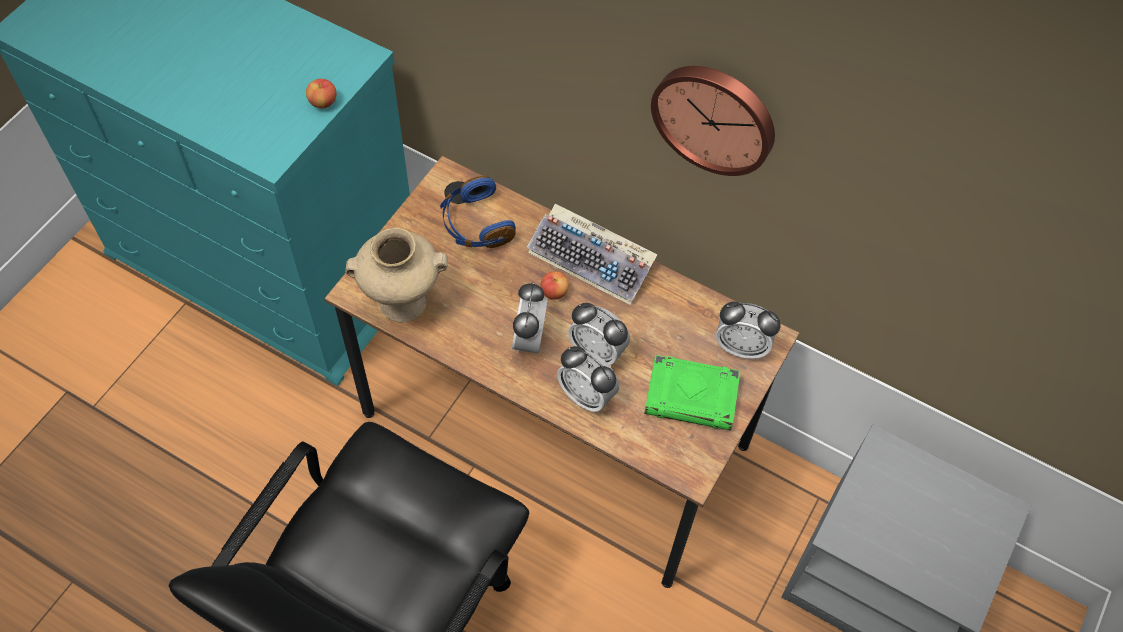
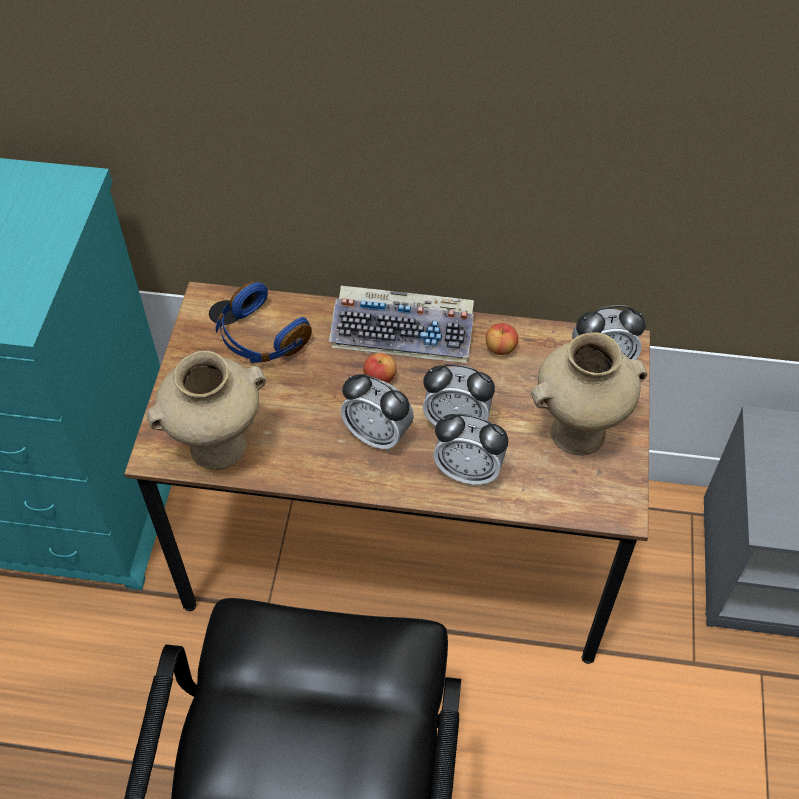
camera: 20 degrees left, 5 degrees down
apple [306,79,337,108] -> apple moved to [486,323,518,355]
alarm clock [512,282,548,353] -> alarm clock turned 45 degrees counterclockwise [341,374,414,452]
green book [644,355,740,431] -> beige vase [531,332,647,455]
wall clock [651,66,775,176] -> none

